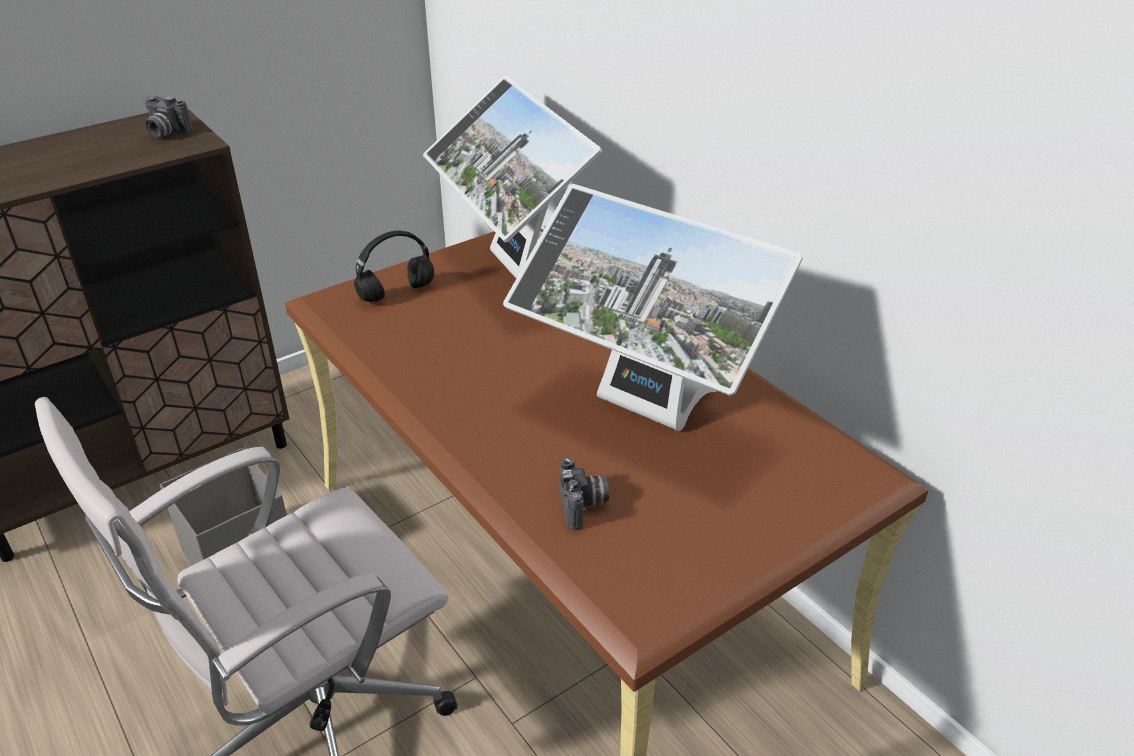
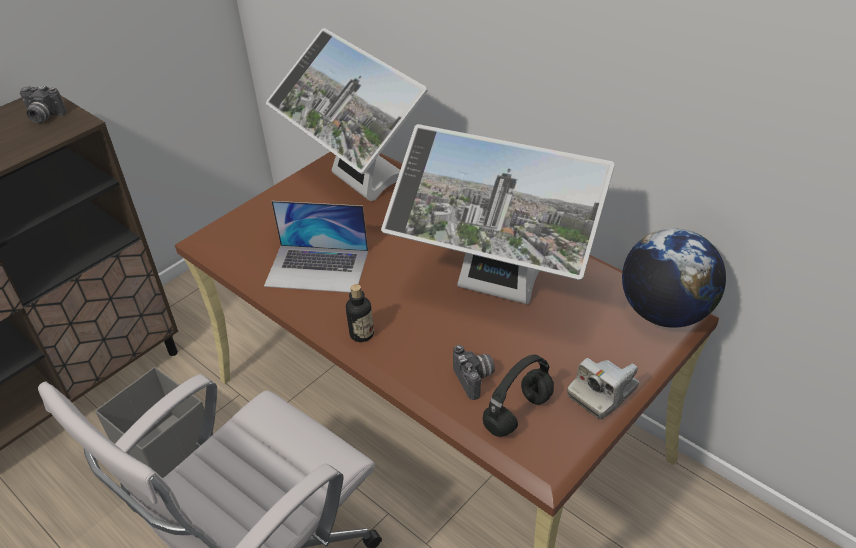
camera: 10 degrees left, 5 degrees up
black headphones [354,231,434,302] -> black headphones moved to [483,355,554,437]
none -> laptop [264,201,368,293]
none -> bottle [346,284,374,342]
none -> camera [567,358,639,419]
none -> globe [622,228,726,328]

